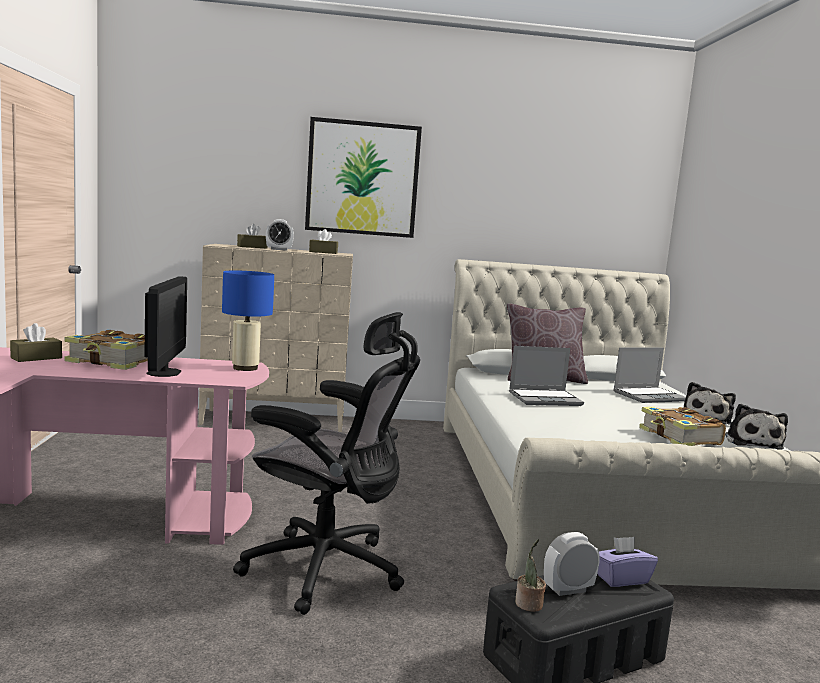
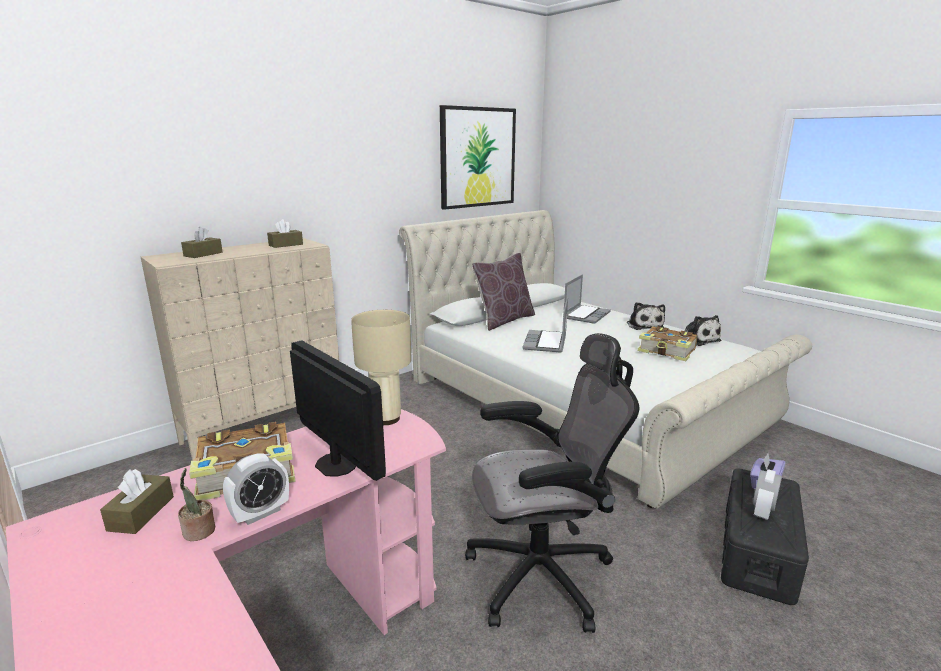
camera: 35 degrees left, 10 degrees up
blue table lamp [222,271,274,371] -> beige table lamp [351,310,411,425]
alarm clock [266,219,294,251] -> alarm clock moved to [223,453,289,525]
picture [305,117,422,238] -> picture moved to [440,105,516,210]
laptop [509,346,584,406] -> laptop turned 150 degrees clockwise [522,297,568,353]
potted plant [515,539,546,612] -> potted plant moved to [178,468,215,541]

